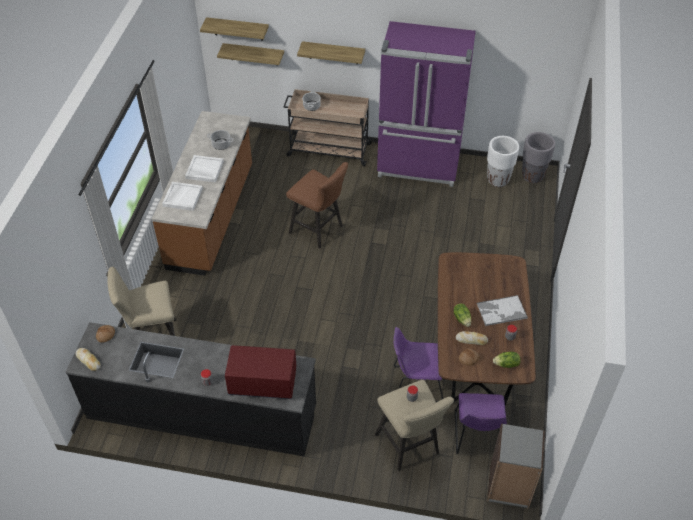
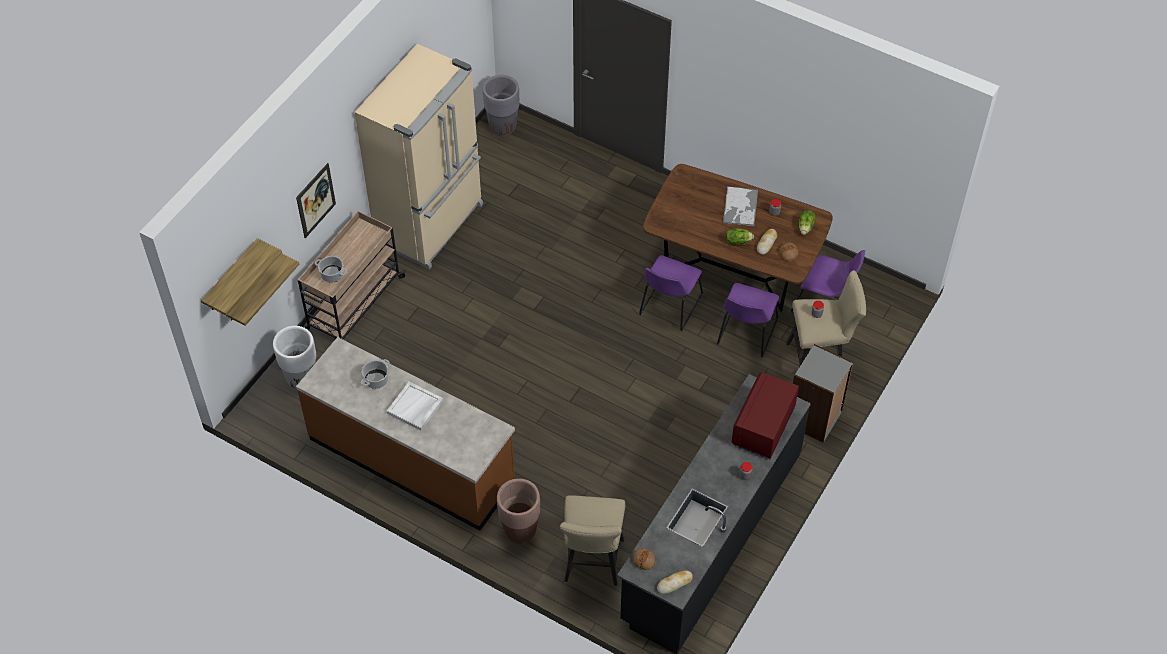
camera: 70 degrees left, 5 degrees up
white tray [162,182,203,211] -> none
brown stool [286,162,348,249] -> none
shelf [297,41,365,64] -> picture [296,163,336,238]
purple fridge [377,21,476,187] -> beige fridge [355,44,483,269]
white planter [487,136,519,187] -> white planter moved to [273,326,316,389]
grey bookcase [487,423,545,509] -> grey bookcase moved to [793,344,853,443]
none -> brown planter [497,478,540,544]
none -> purple chair [639,255,703,331]

